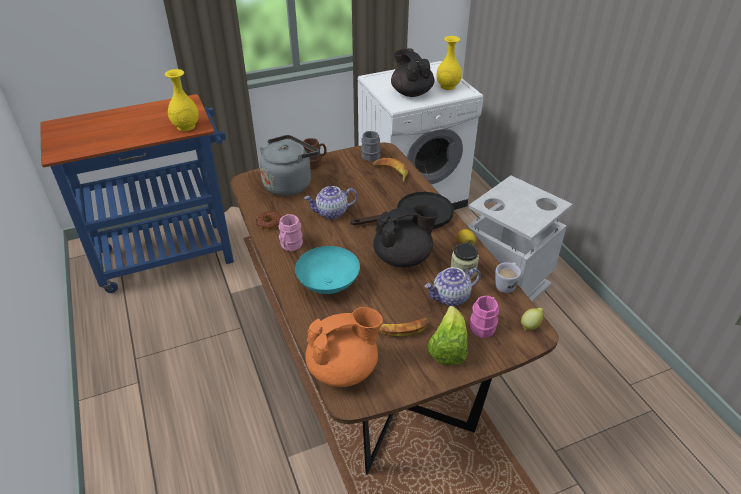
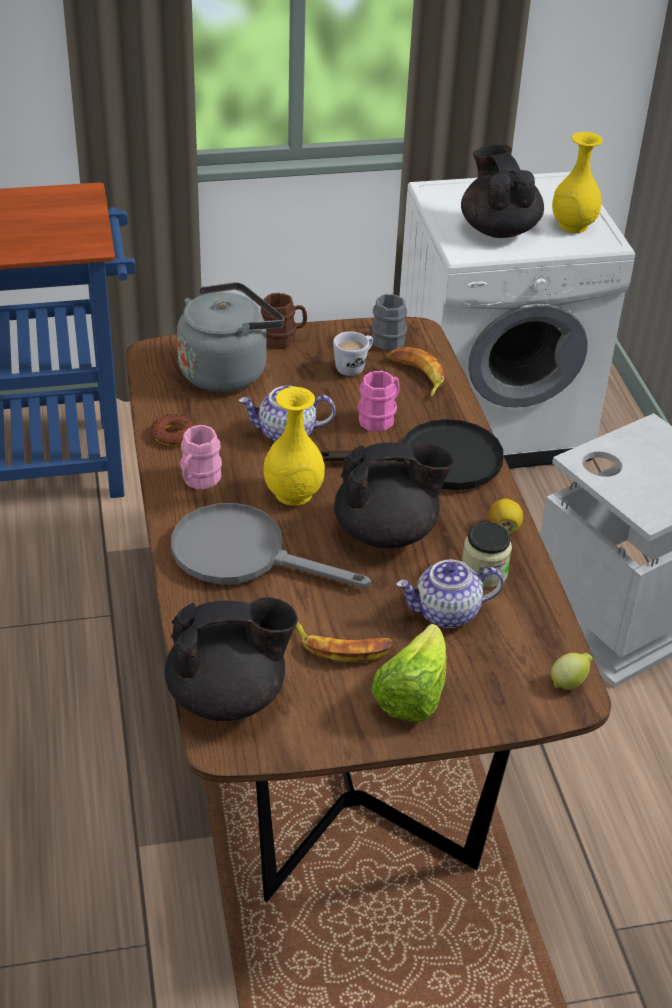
camera: 10 degrees right, 0 degrees up
yellow vase [165,69,199,131] -> yellow vase moved to [263,387,325,506]
turquoise bowl [295,246,360,294] -> grey frying pan [171,503,371,588]
orange teapot [305,307,383,387] -> black teapot [165,597,298,721]
pink mug [470,296,499,338] -> pink mug moved to [357,371,400,432]
white mug [496,262,521,293] -> white mug moved to [333,331,373,376]

